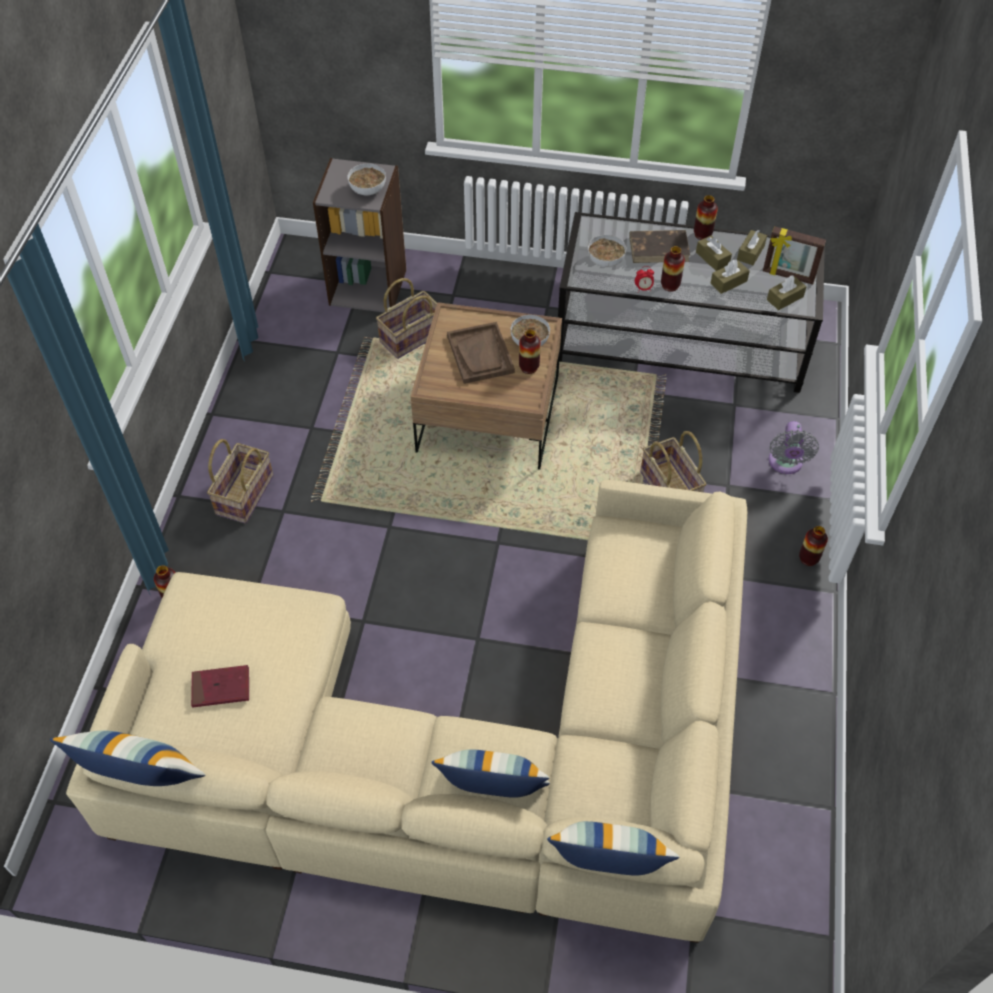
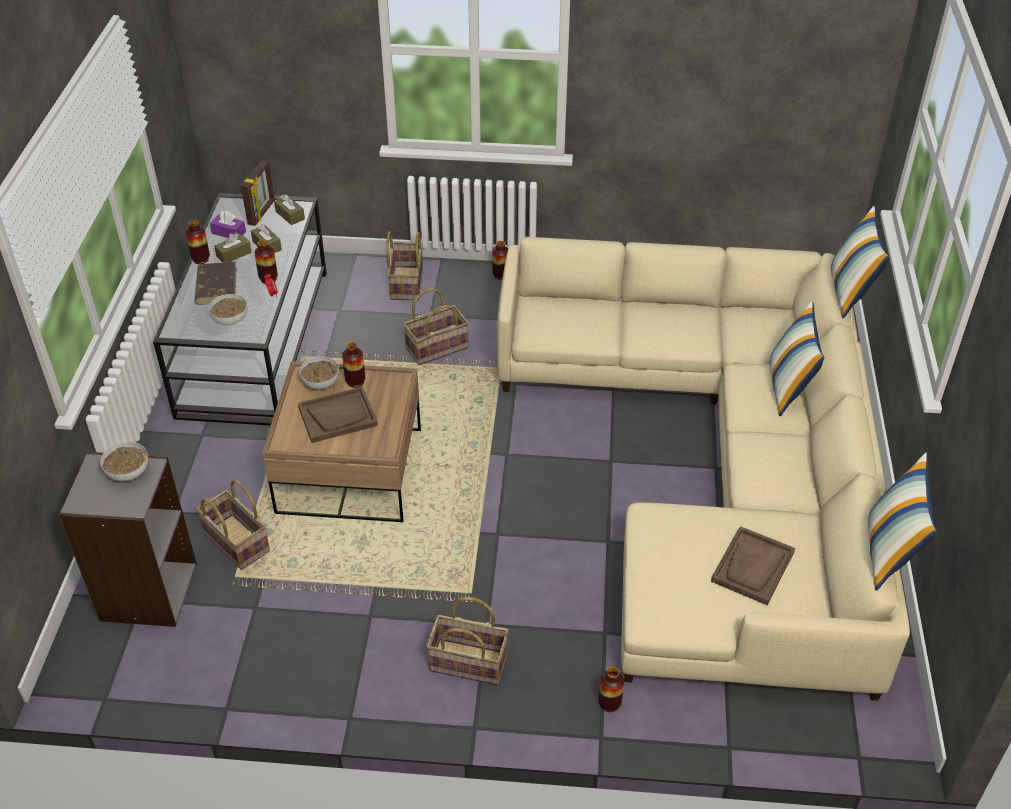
camera: 95 degrees left, 10 degrees down
red book [191,665,249,707] -> brown tray [711,526,795,605]
brown tissue box [737,230,767,265] -> purple tissue box [210,211,246,238]
grey fan [769,421,819,474] -> basket [386,231,423,300]

